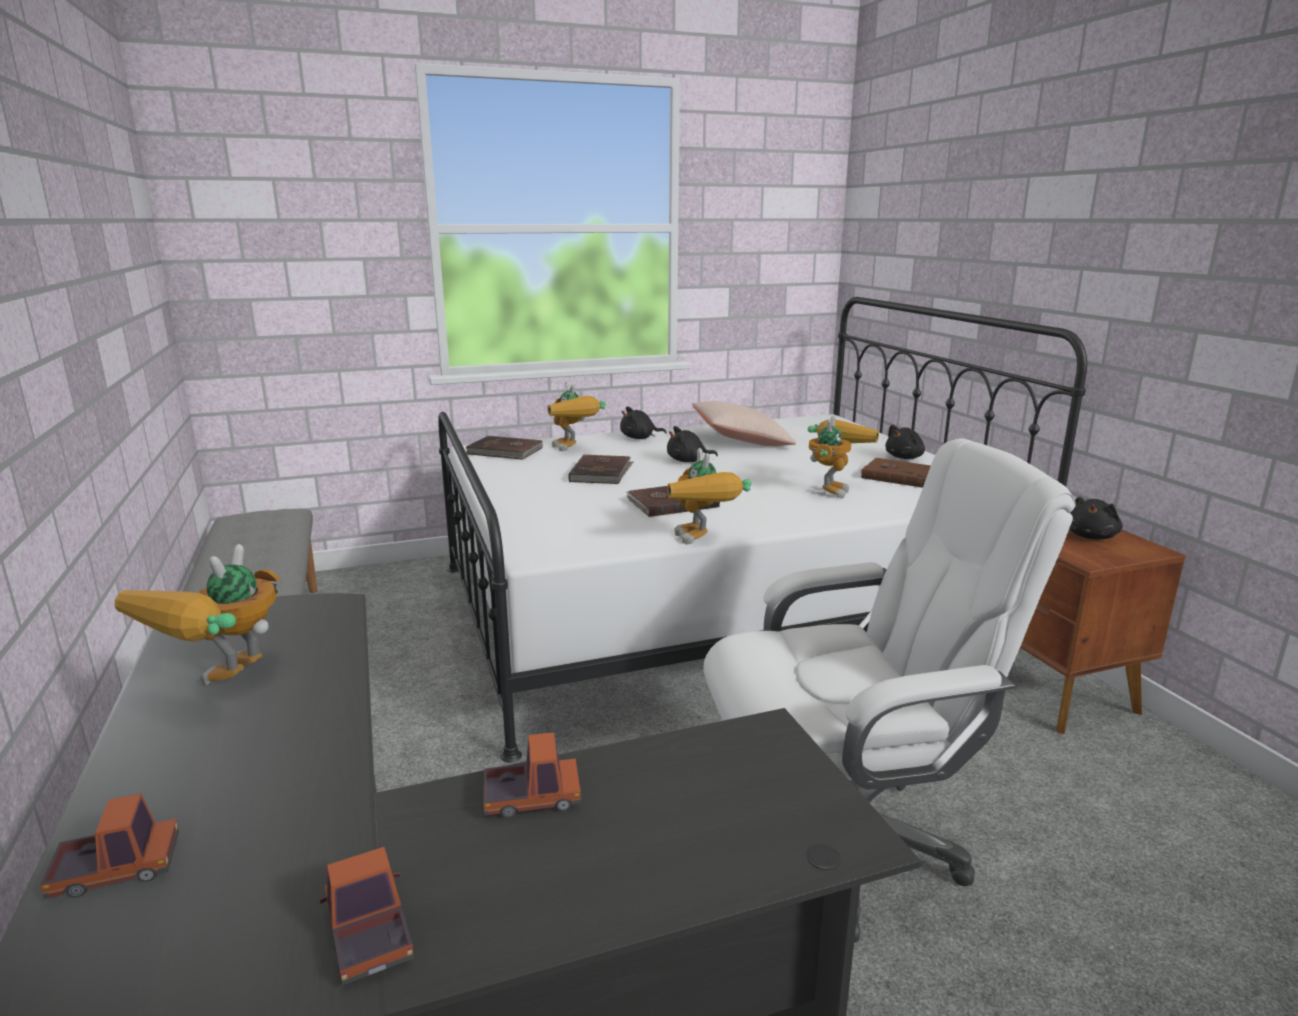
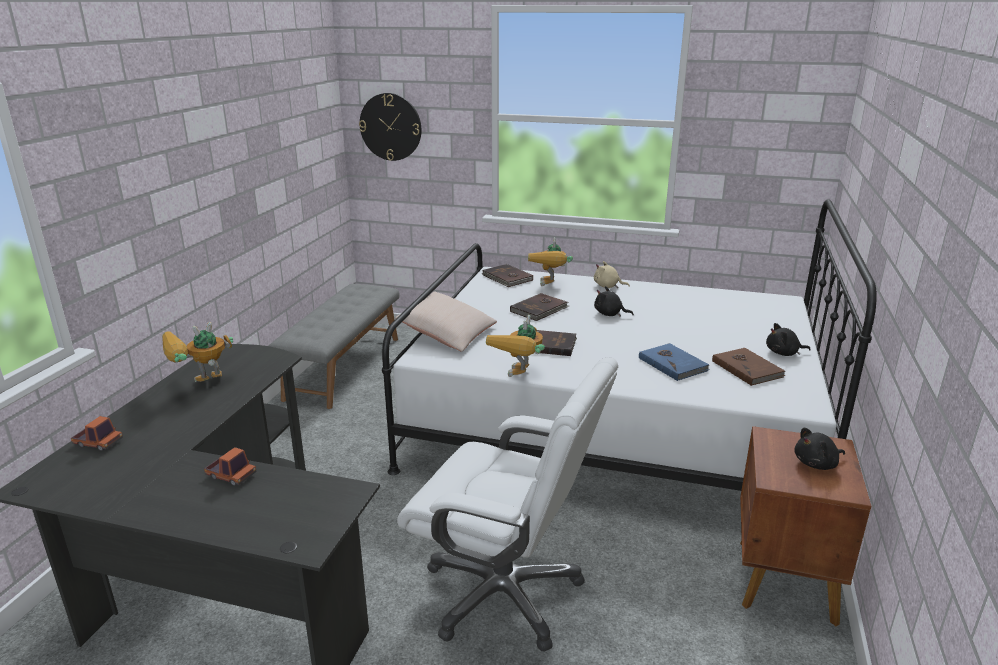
camera: 35 degrees right, 5 degrees up
toy truck [320,847,414,986] -> none
black plush toy [620,406,667,439] -> beige plush toy [594,261,630,288]
beige pillow [692,401,796,446] -> beige pillow moved to [395,291,497,352]
toy robot [808,415,879,499] -> blue book [639,343,710,381]
none -> wall clock [359,93,421,161]

